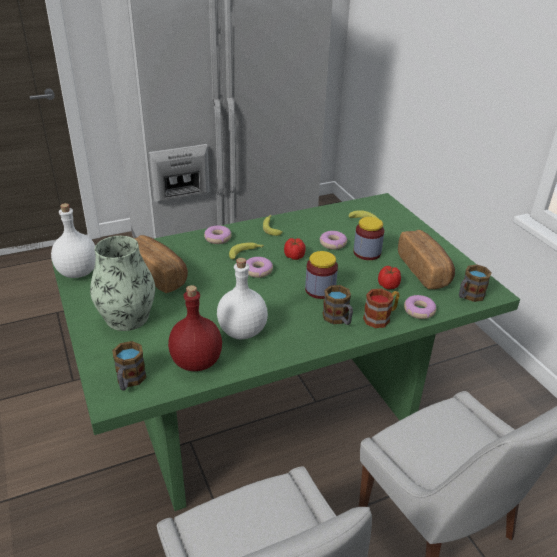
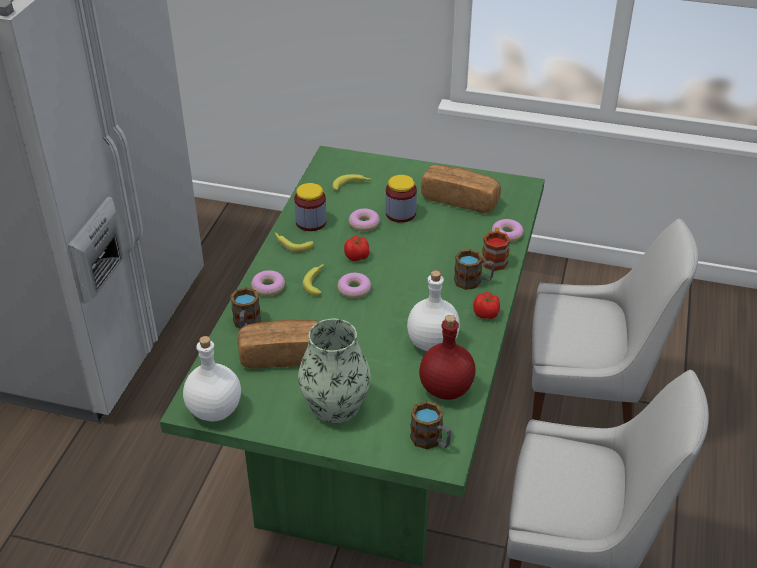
camera: 50 degrees left, 5 degrees up
jar [305,251,338,299] -> jar moved to [294,183,327,231]
tomato [378,266,401,289] -> tomato moved to [473,292,500,319]
mug [459,265,492,302] -> mug moved to [230,287,261,329]

